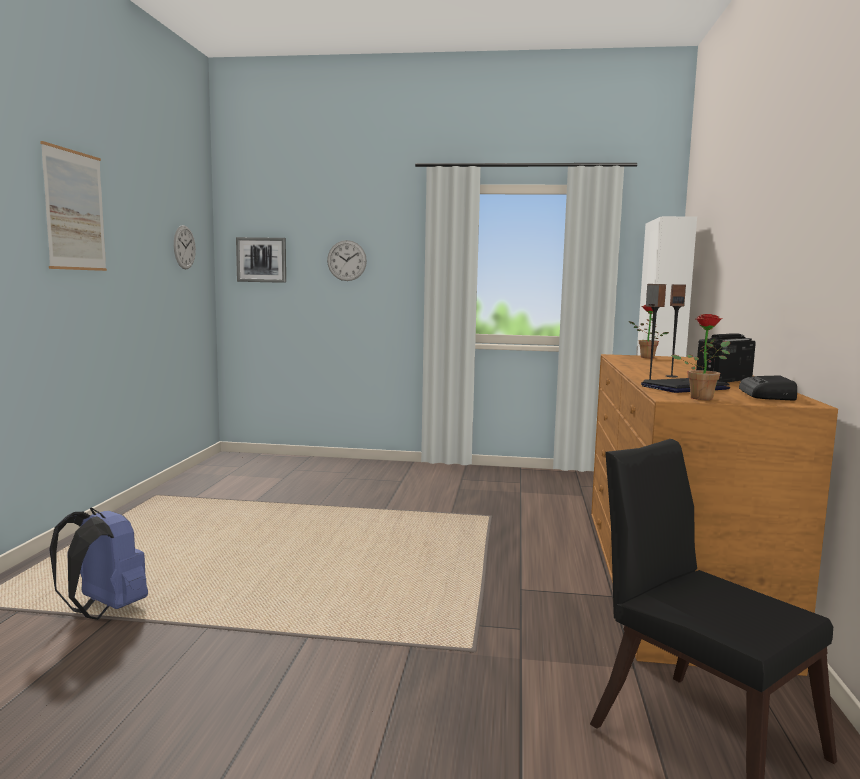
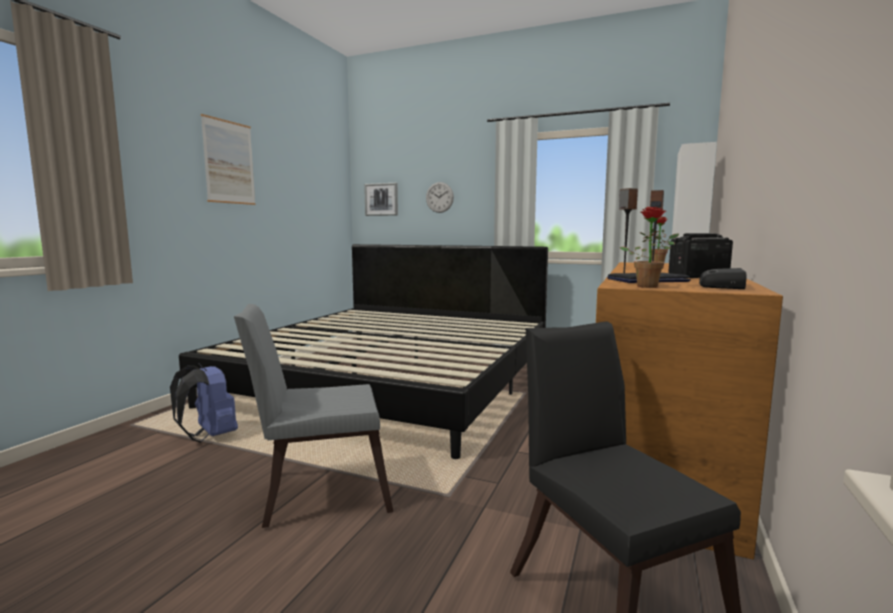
camera: 15 degrees right, 0 degrees up
wall clock [174,225,196,269] -> none
none -> bed [179,244,548,459]
none -> grey chair [234,304,393,528]

